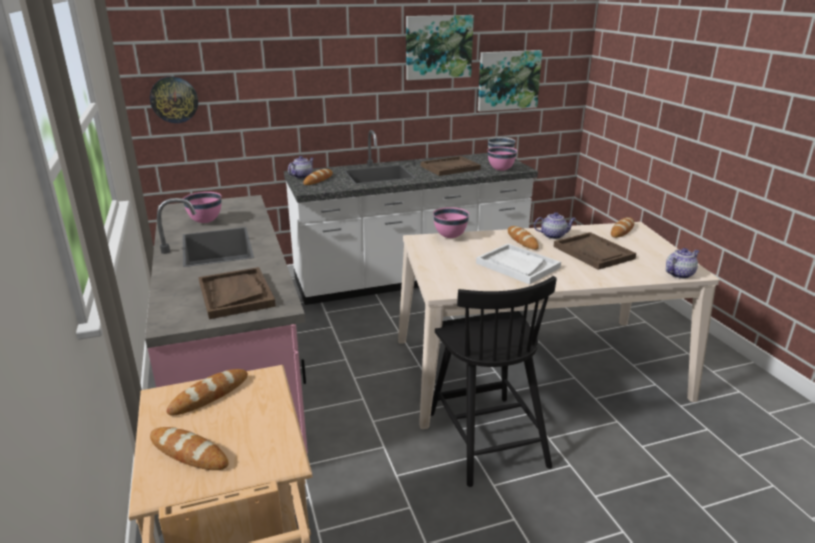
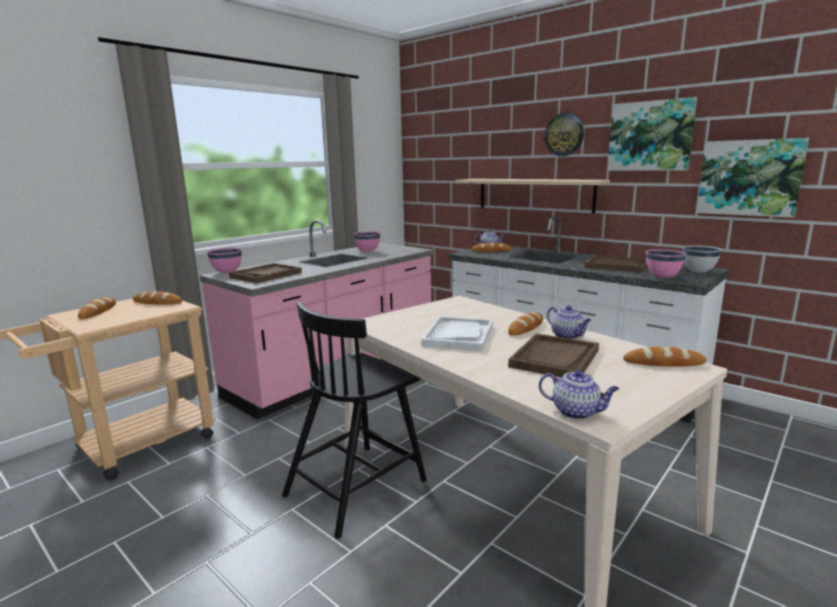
camera: 60 degrees right, 10 degrees down
wall clock [150,77,198,123] -> wall clock moved to [544,113,584,156]
pink bowl [433,207,469,238] -> pink bowl moved to [207,248,242,273]
none -> beige shelf [456,179,610,214]

